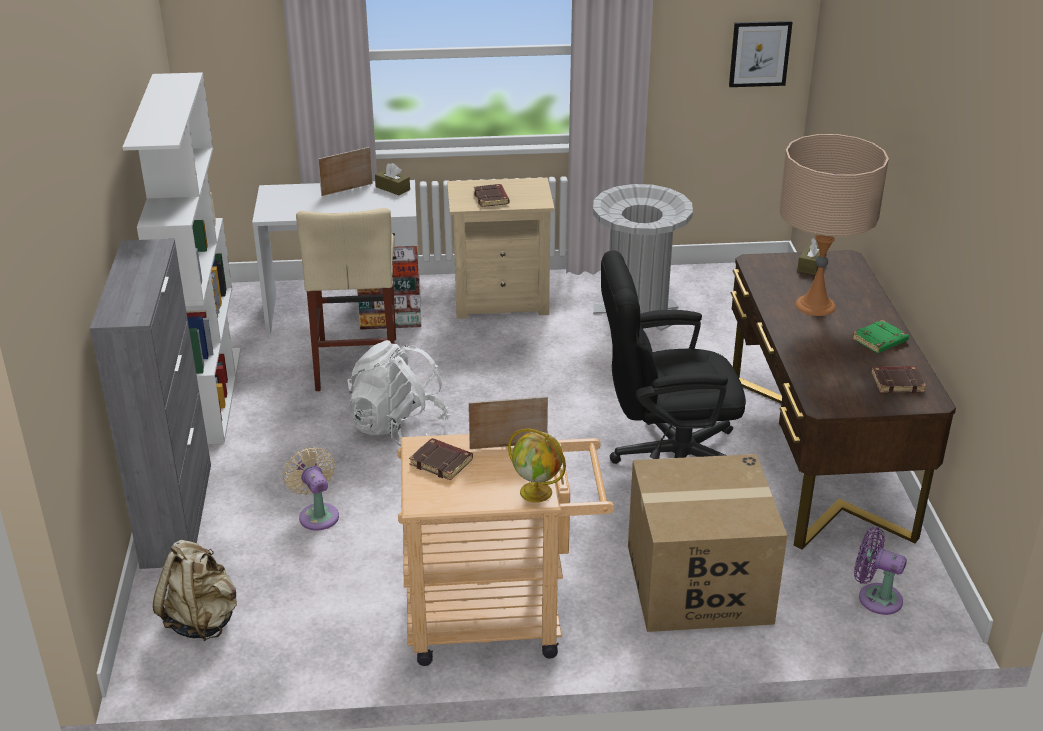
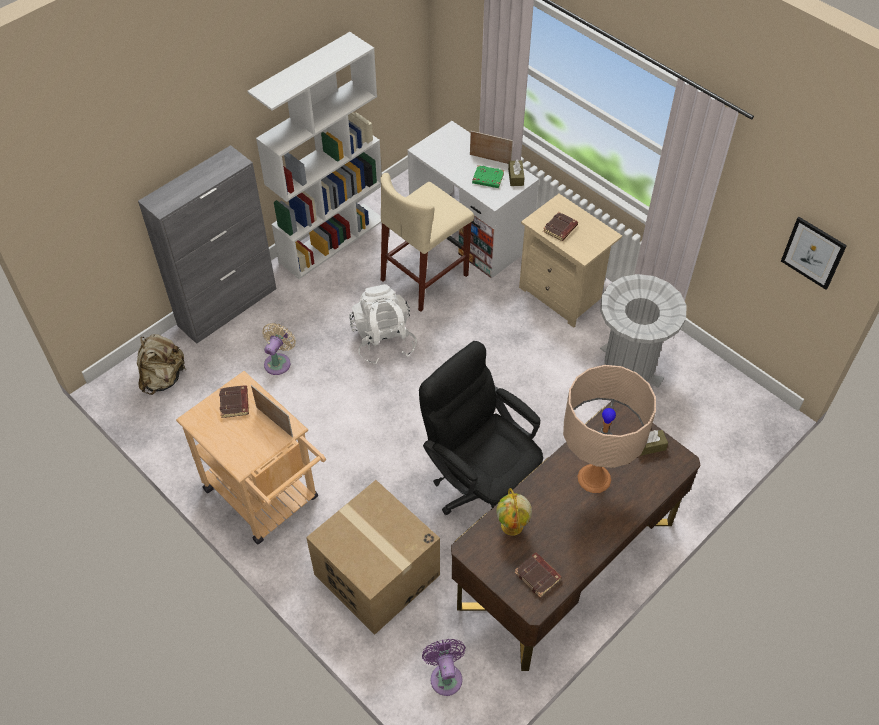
camera: 50 degrees right, 20 degrees up
globe [508,428,566,502] -> globe moved to [496,488,532,536]
green book [852,320,909,353] -> green book moved to [472,165,504,188]

